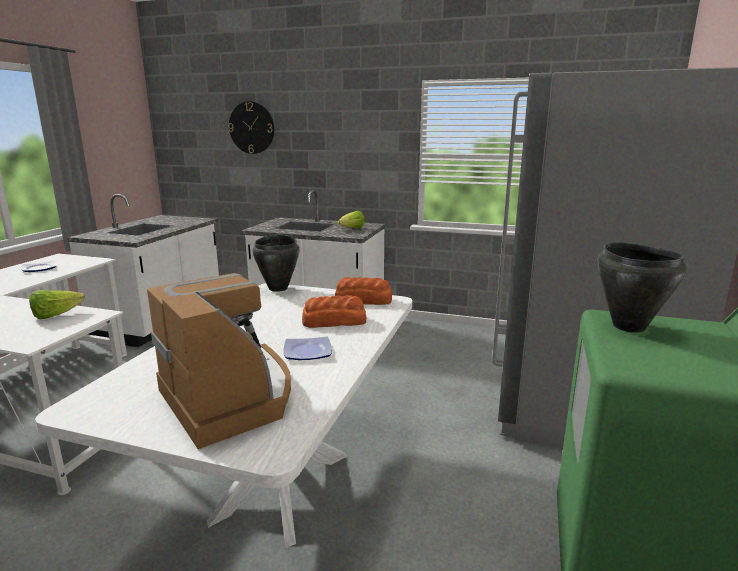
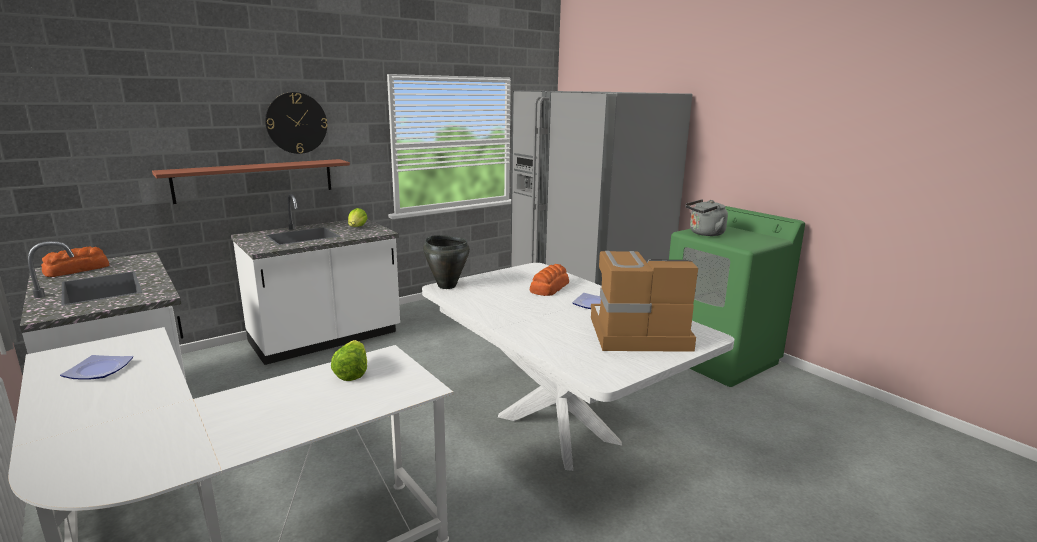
camera: 55 degrees left, 0 degrees up
wall clock [228,101,274,154] -> wall clock moved to [265,92,327,154]
bread [335,277,392,305] -> bread moved to [41,246,109,277]
black cooking pot [598,242,686,333] -> grey kettle [685,199,728,236]
none -> shelf [152,159,350,204]

